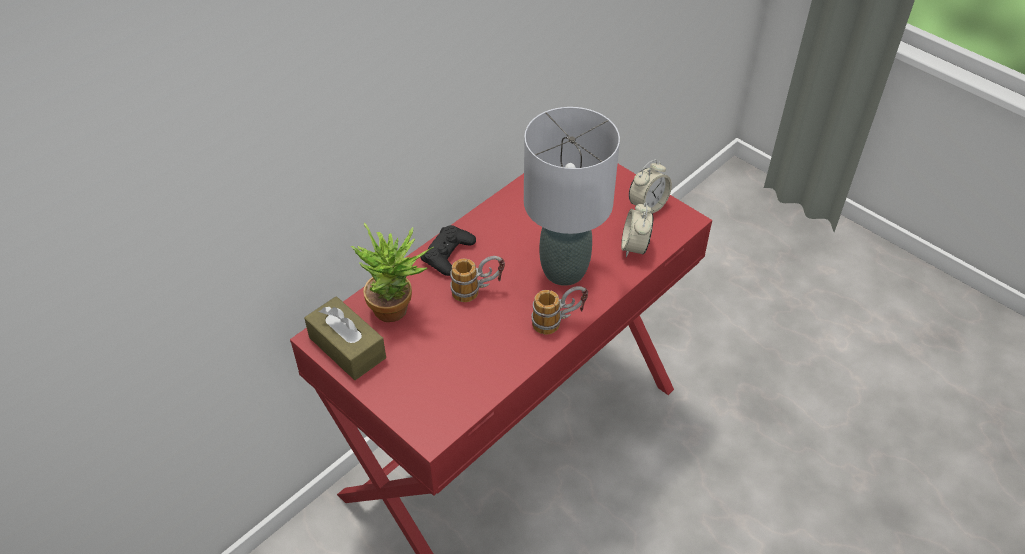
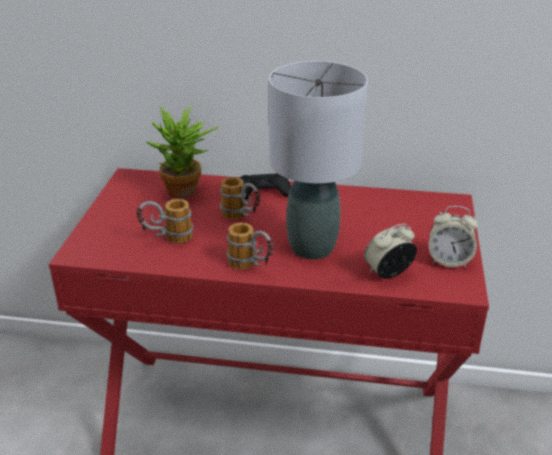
camera: 55 degrees right, 15 degrees down
brown tissue box [304,297,386,380] -> none
none -> mug [136,199,193,243]

